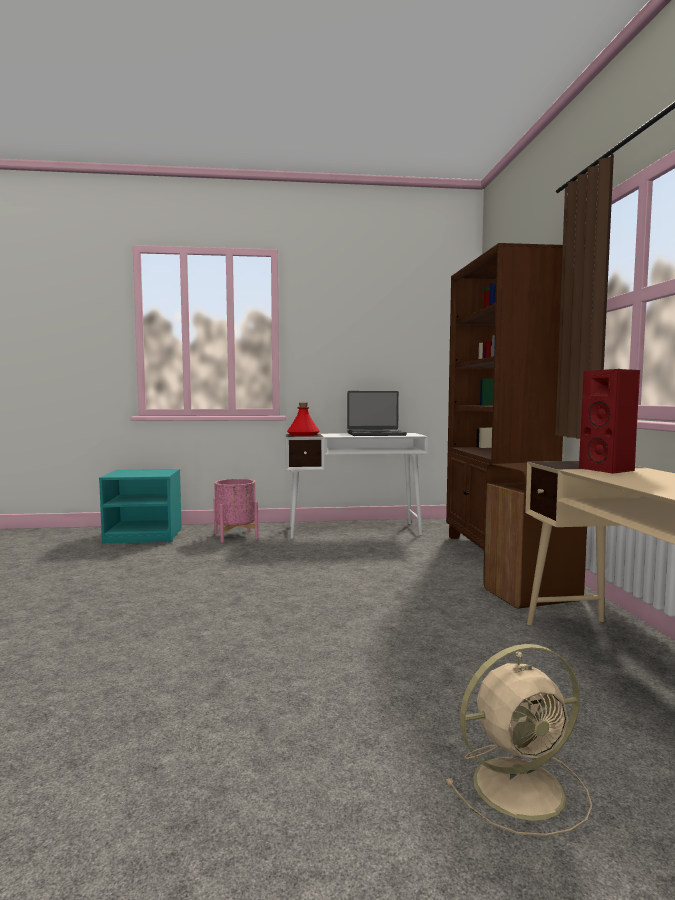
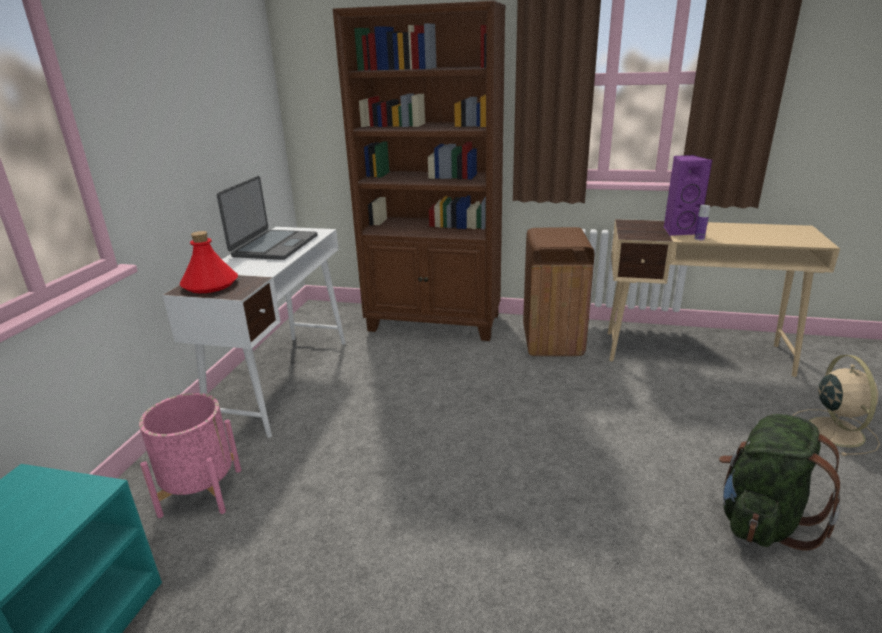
camera: 70 degrees left, 20 degrees up
red speaker [579,369,640,474] -> purple speaker [664,155,713,236]
none -> bottle [694,205,710,240]
none -> green backpack [719,414,841,550]

